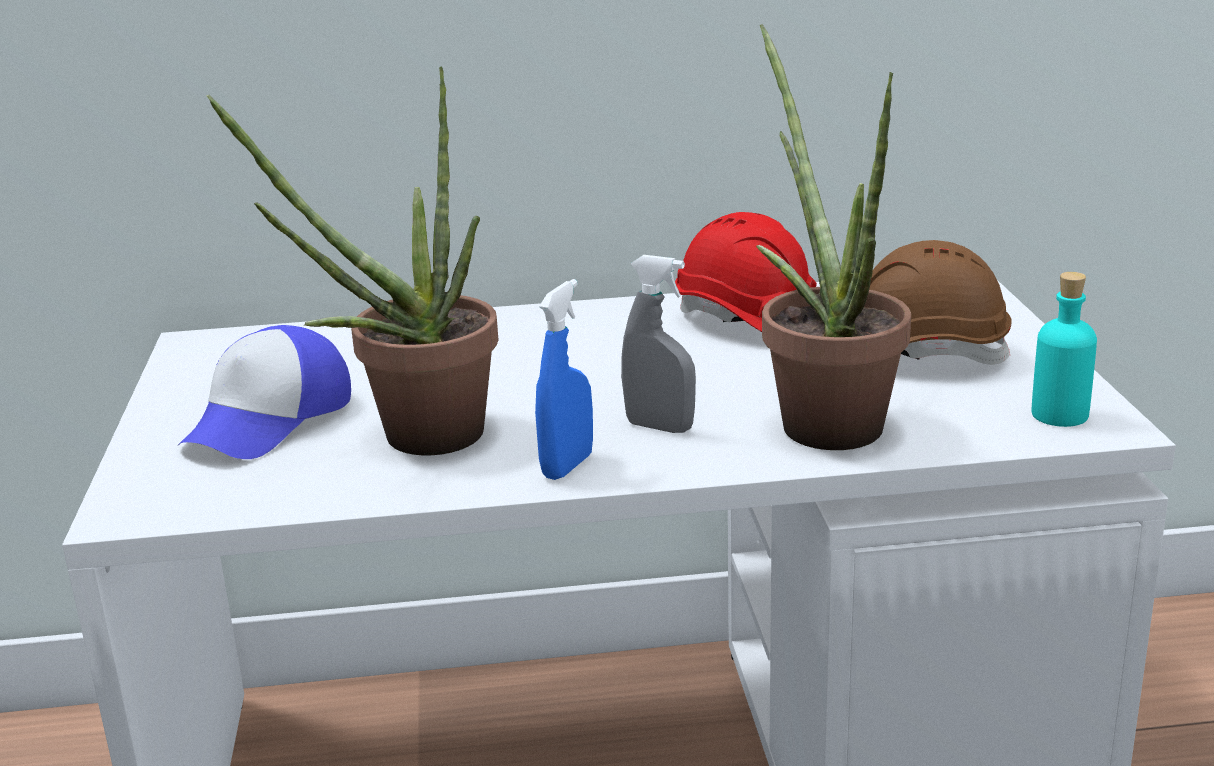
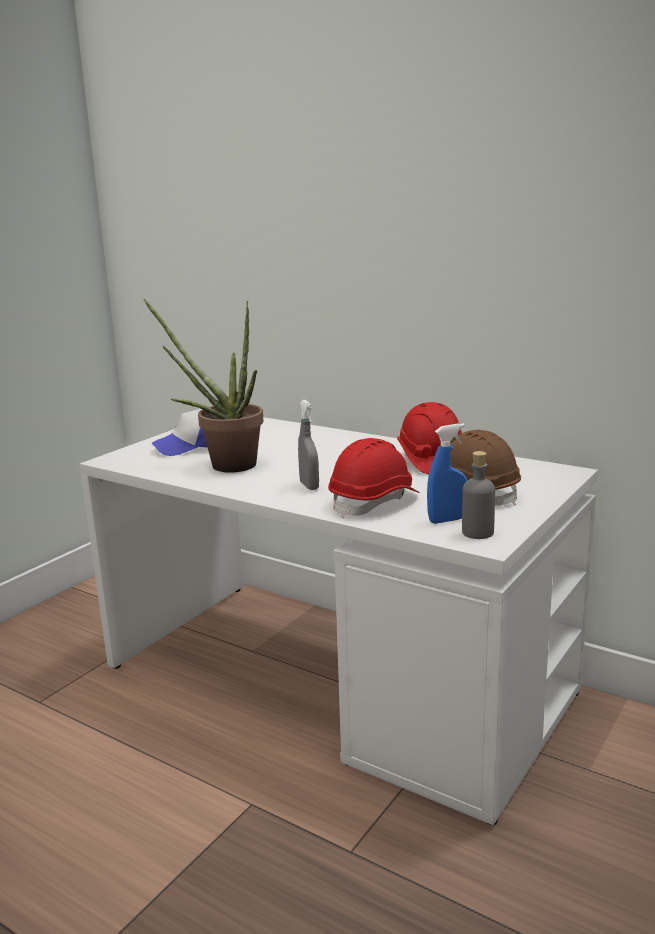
camera: 40 degrees right, 5 degrees down
blue spray bottle [535,279,593,480] -> blue spray bottle moved to [427,423,467,524]
potted plant [756,24,911,450] -> red hard hat [328,438,420,518]
turquoise bottle [1031,272,1097,427] -> grey bottle [462,451,495,539]

